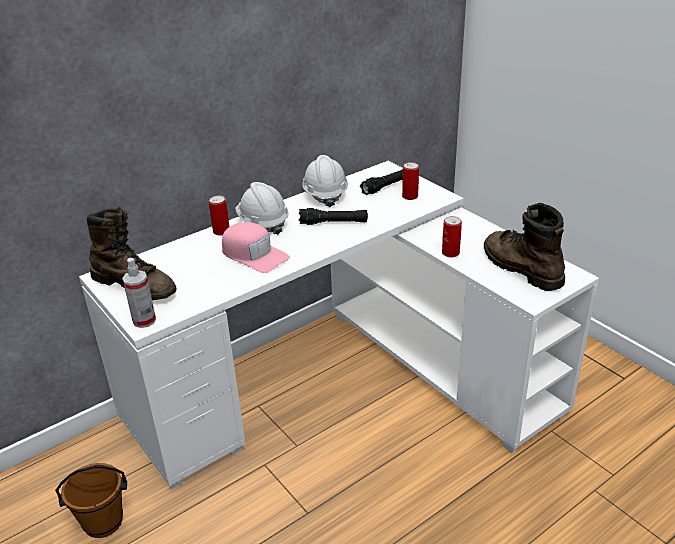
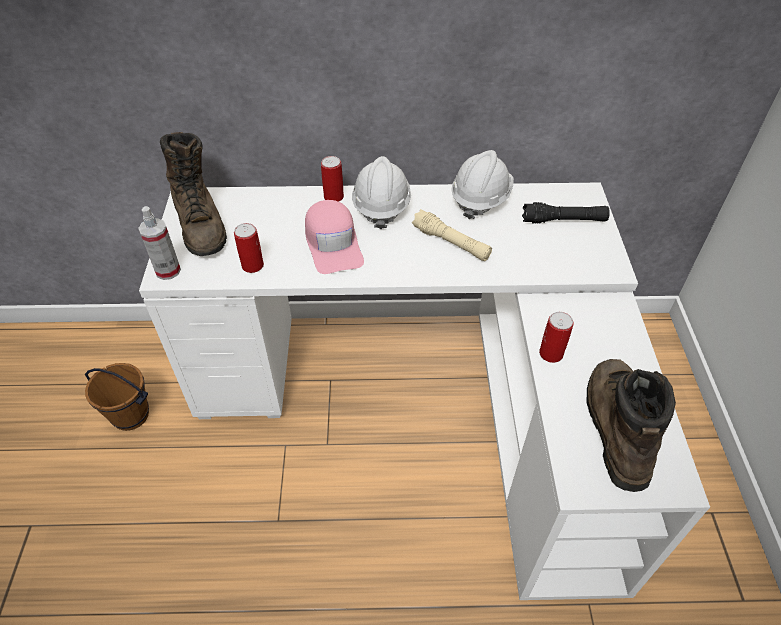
camera: 35 degrees right, 15 degrees up
black flashlight [299,208,368,225] -> beige flashlight [412,209,492,261]
can [402,162,419,200] -> can moved to [234,223,264,273]

